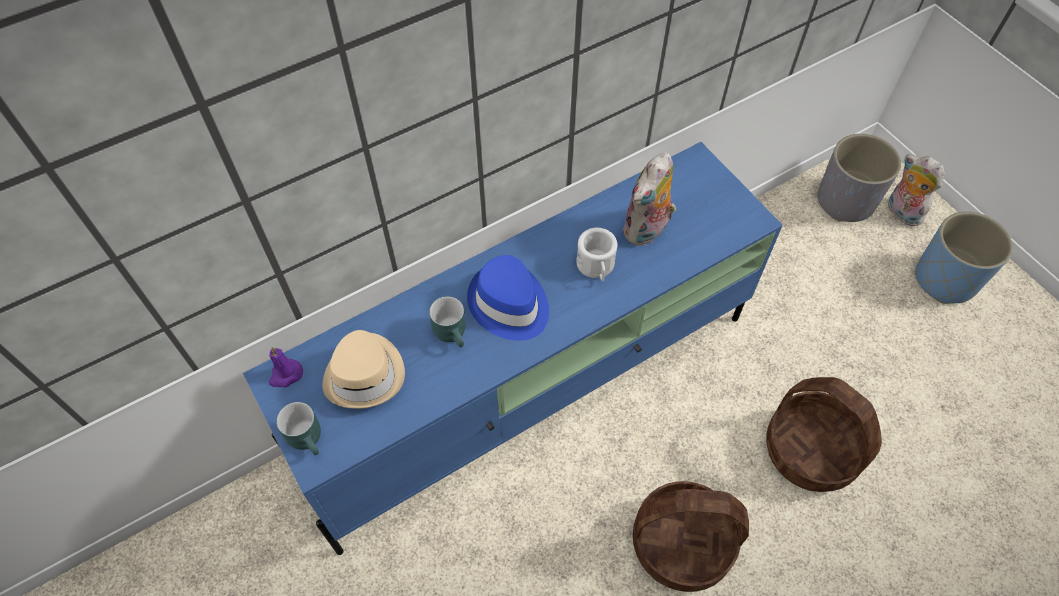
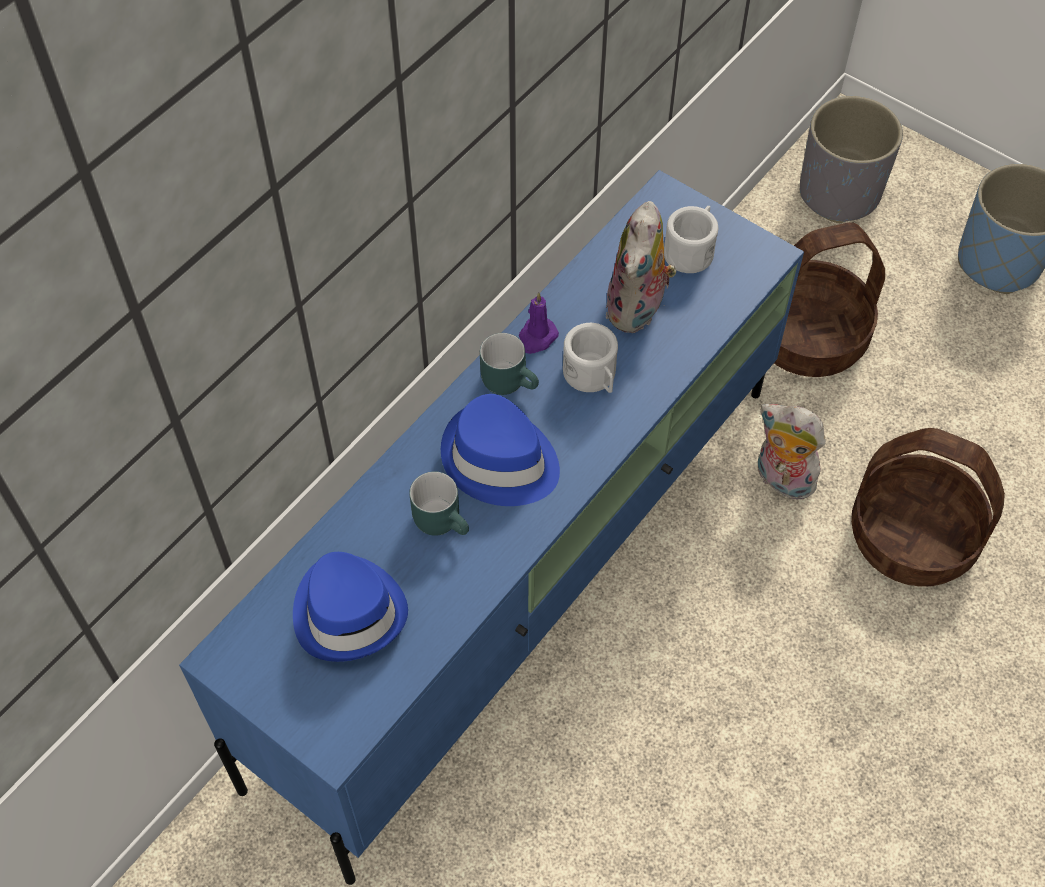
camera: 20 degrees left, 0 degrees up
purple candle [269,347,303,388] -> purple candle moved to [519,292,559,354]
turquoise mug [276,402,321,455] -> turquoise mug moved to [480,333,539,395]
beige hat [322,330,405,409] -> blue hat [293,552,408,662]
basket [633,481,749,592] -> basket moved to [774,222,885,377]
plush toy [888,154,945,226] -> plush toy moved to [758,404,826,500]
none -> white mug [664,206,718,273]

